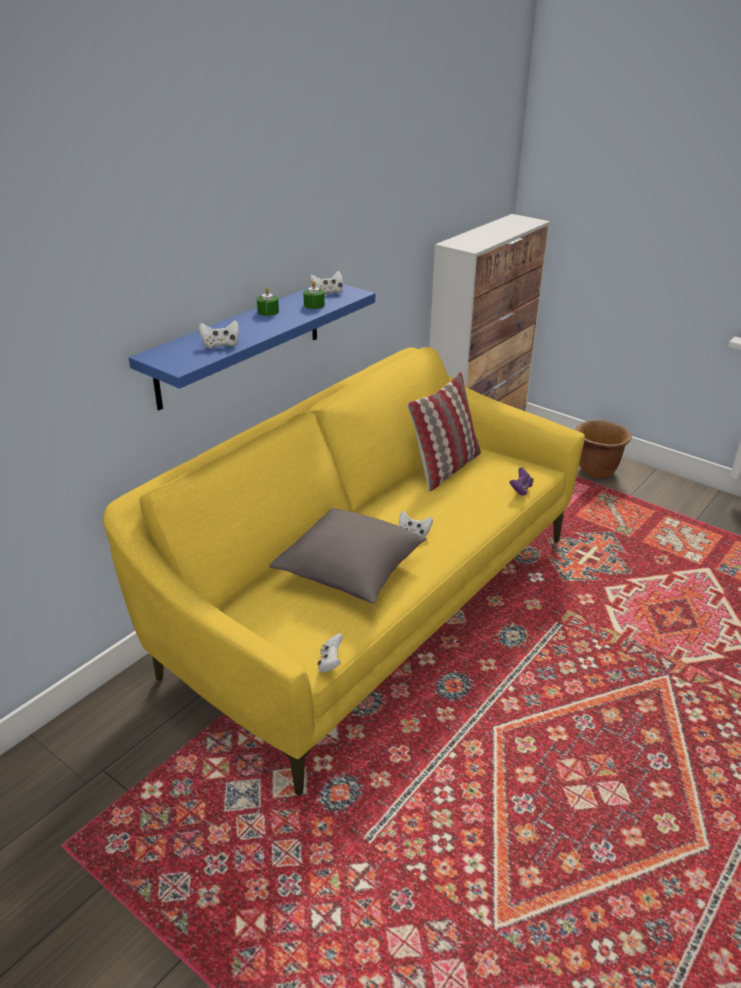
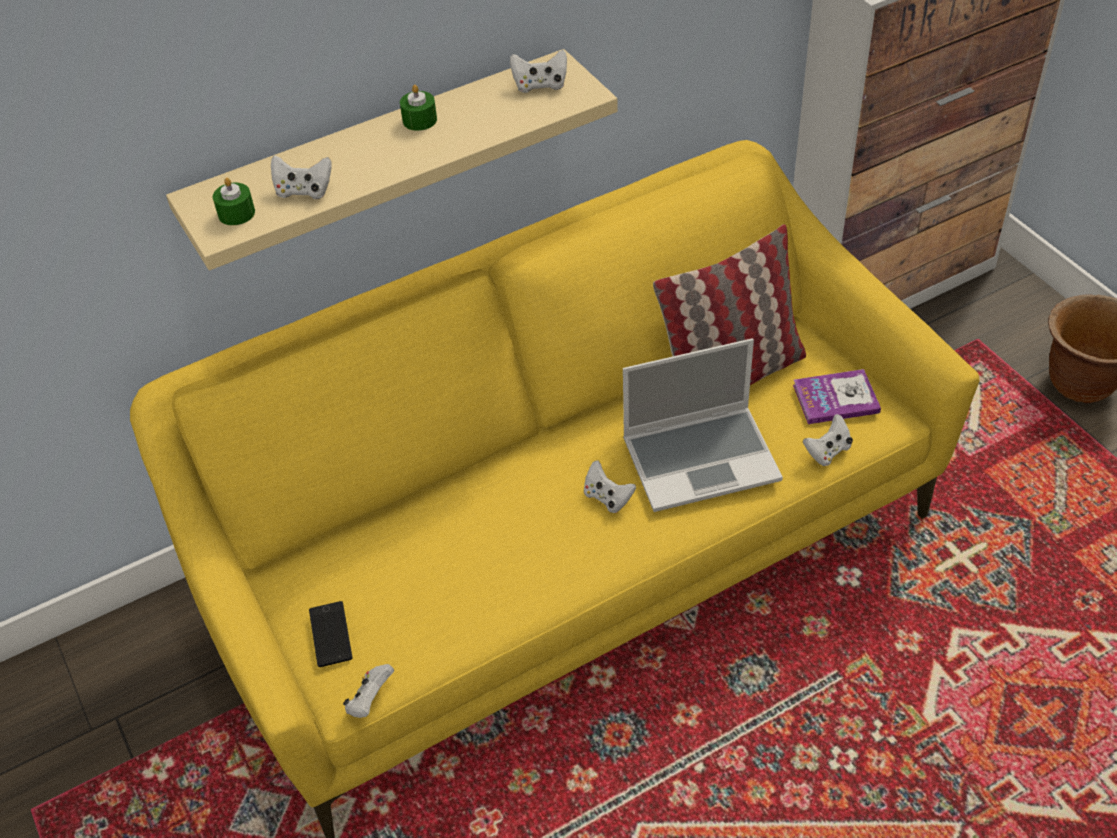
camera: 25 degrees right, 15 degrees up
blue shelf [129,284,375,410] -> beige shelf [166,49,618,270]
grey pillow [269,508,427,604] -> none
green candle [303,281,325,309] -> green candle moved to [213,178,255,225]
purple game controller [510,467,534,496] -> white game controller [803,414,853,466]
none -> phone [309,601,352,667]
none -> laptop [623,338,783,512]
none -> book [793,369,881,424]

